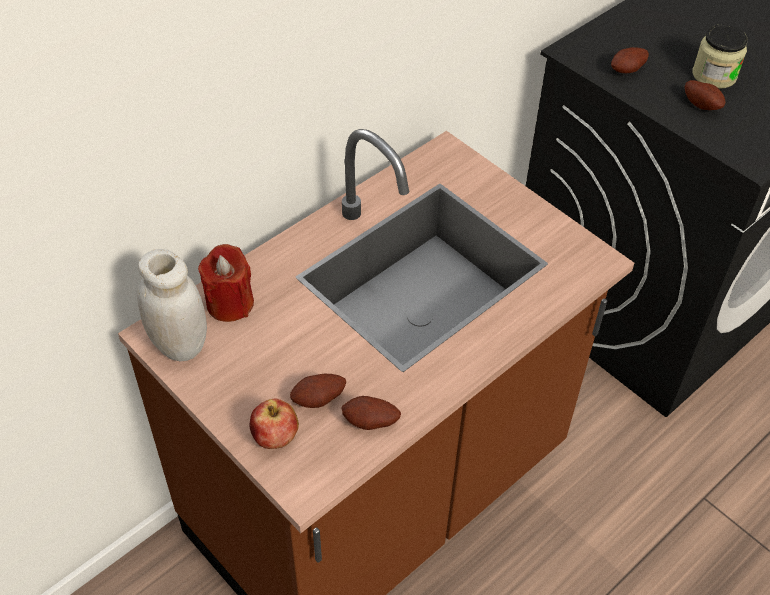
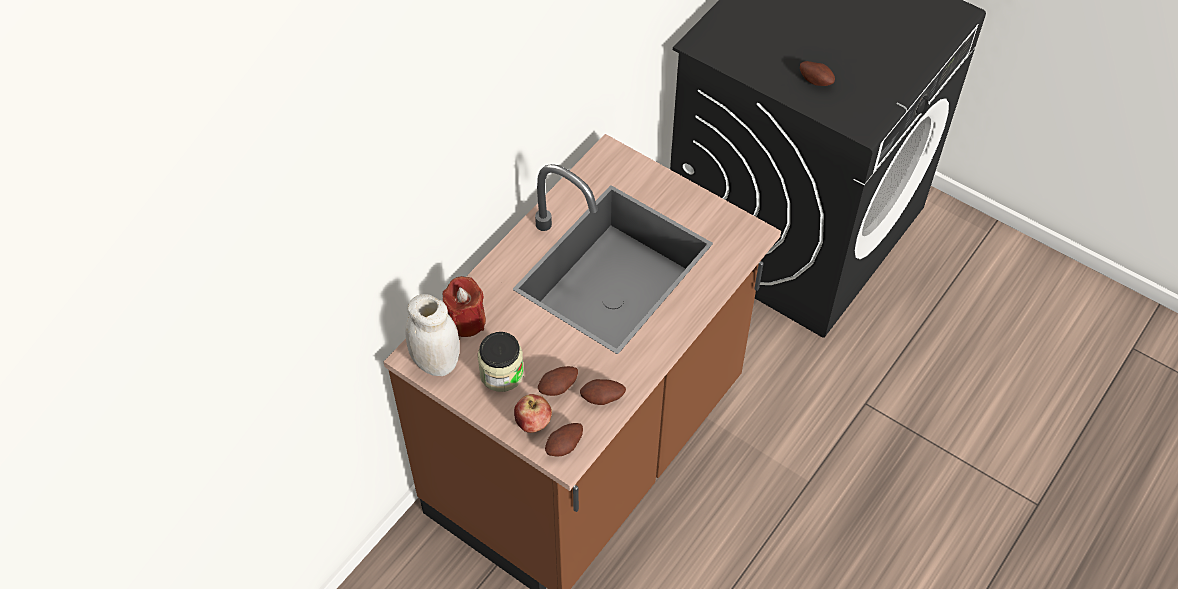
camera: 10 degrees left, 5 degrees up
potato [611,47,649,73] -> potato moved to [545,423,583,457]
jar [693,24,748,89] -> jar moved to [478,332,524,392]

